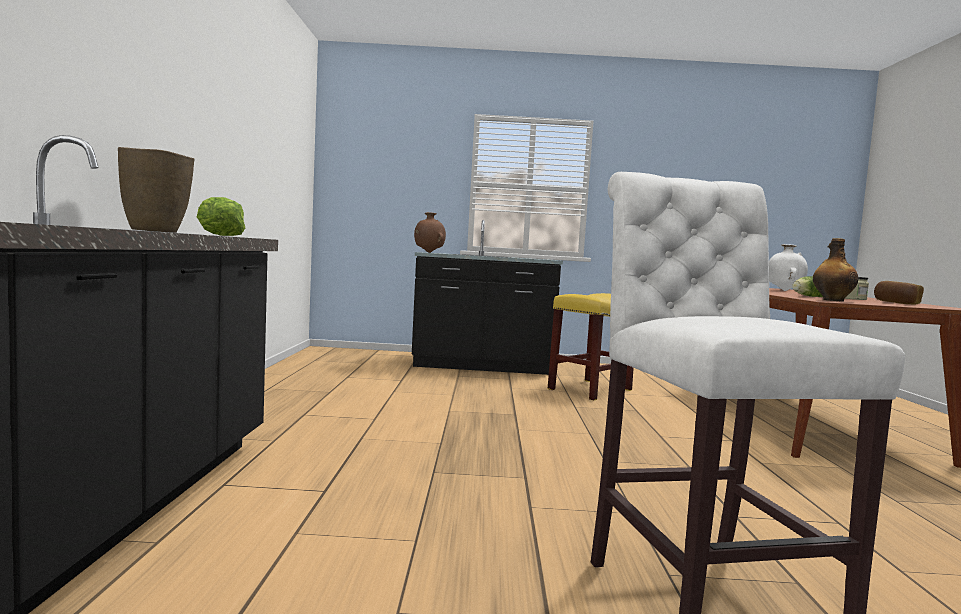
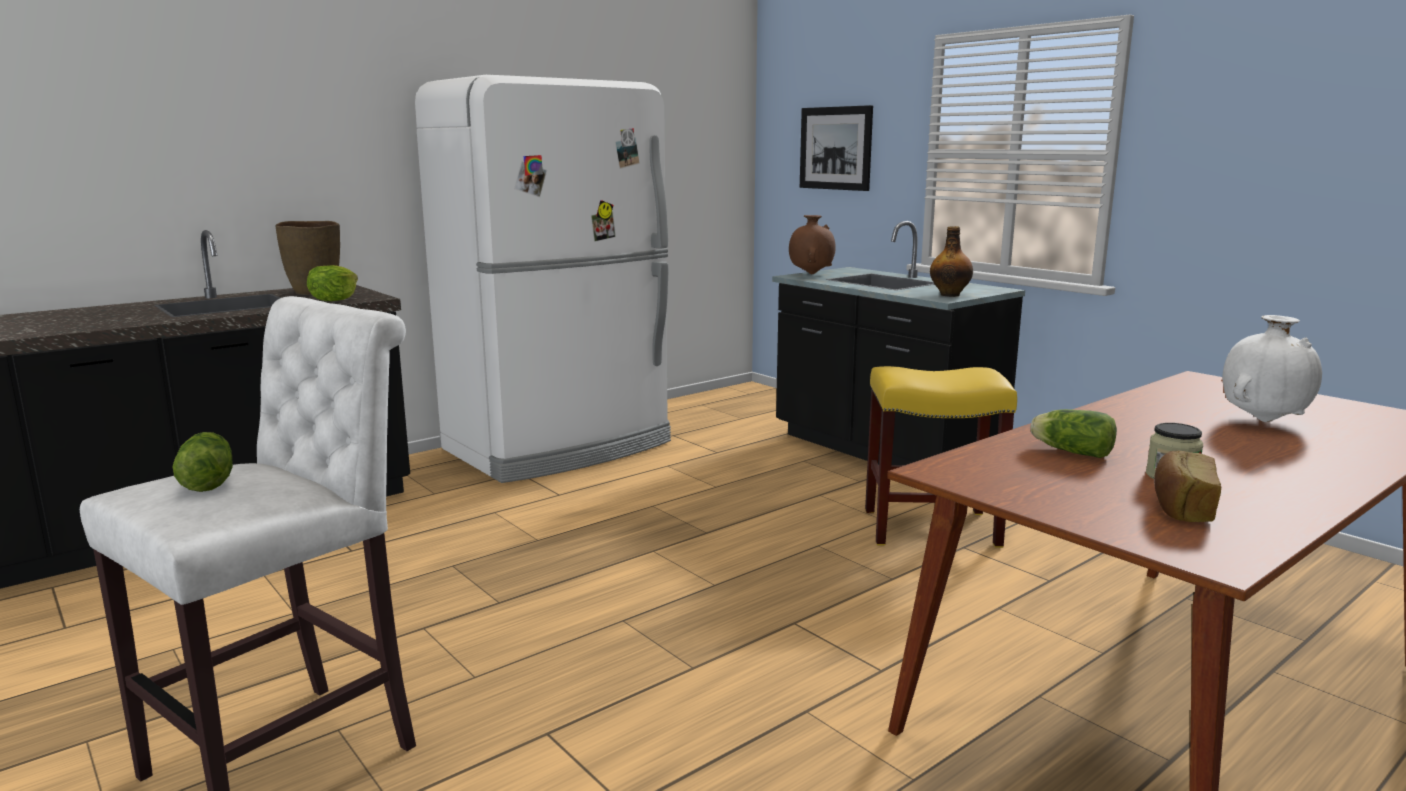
camera: 50 degrees right, 10 degrees up
bottle [813,238,858,302] -> bottle moved to [930,226,973,297]
none -> lettuce [173,432,233,492]
none -> white fridge [415,75,671,483]
none -> picture [800,105,873,191]

